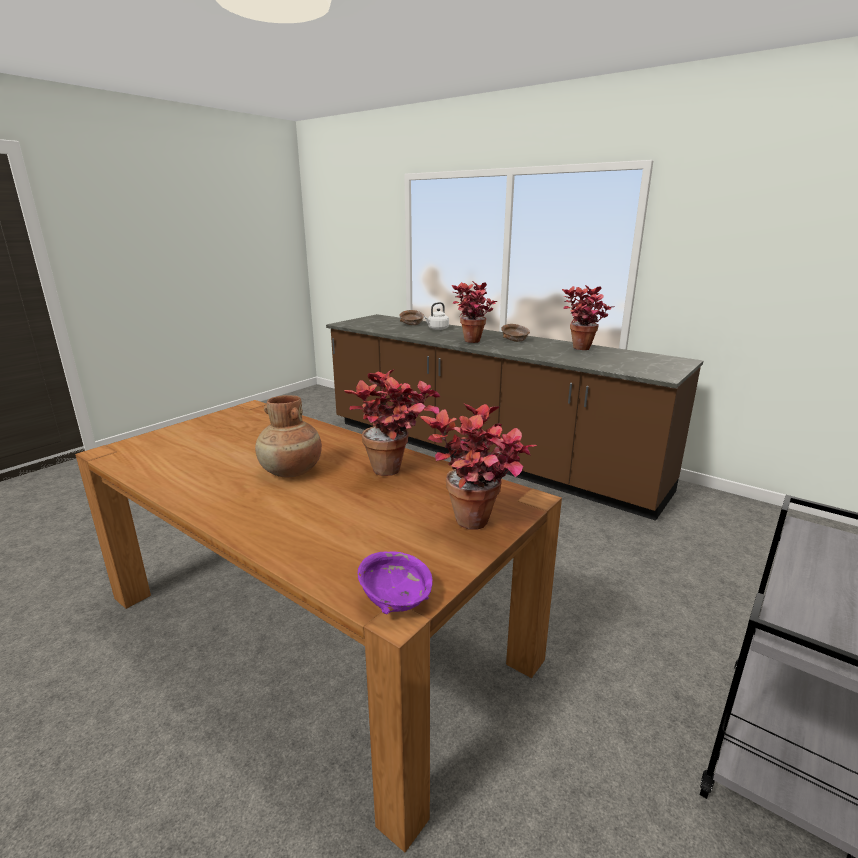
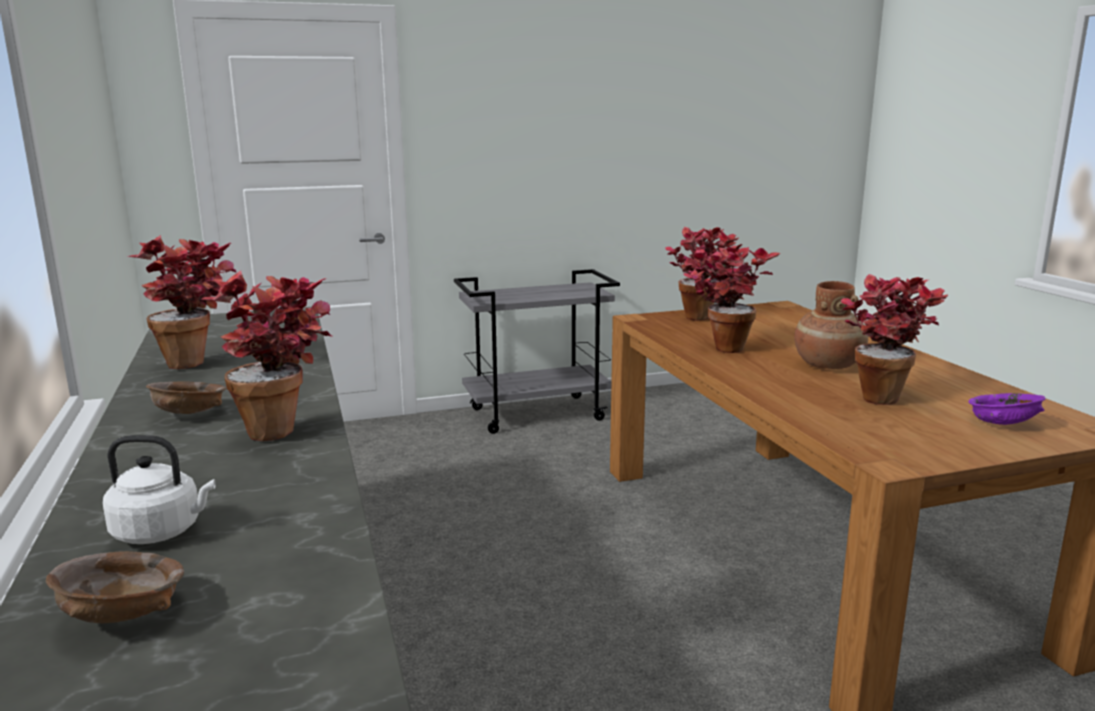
camera: 145 degrees left, 5 degrees down
purple bowl [358,551,433,614] -> purple bowl moved to [969,393,1045,425]
none -> potted plant [841,274,948,405]

